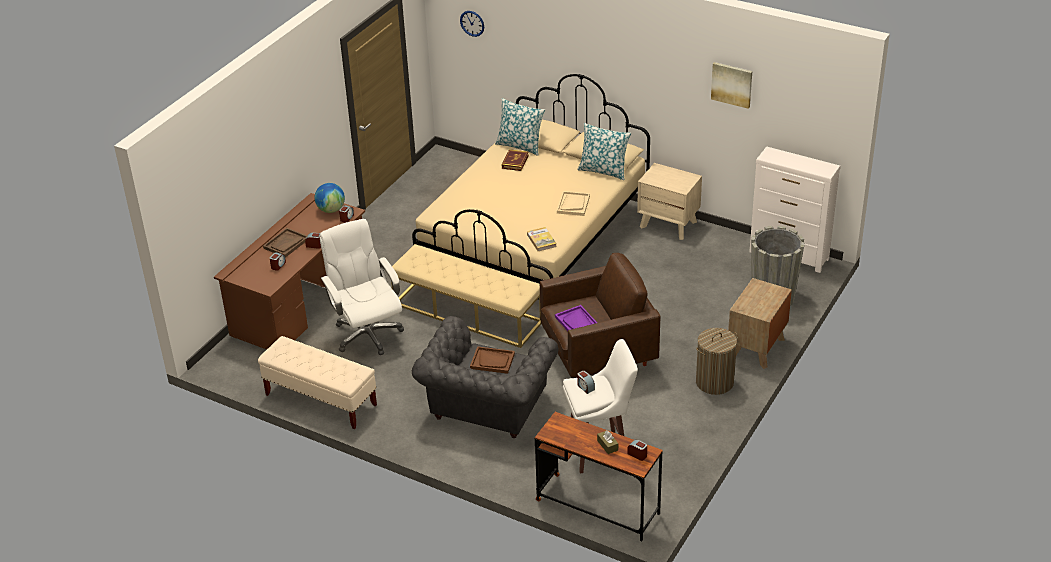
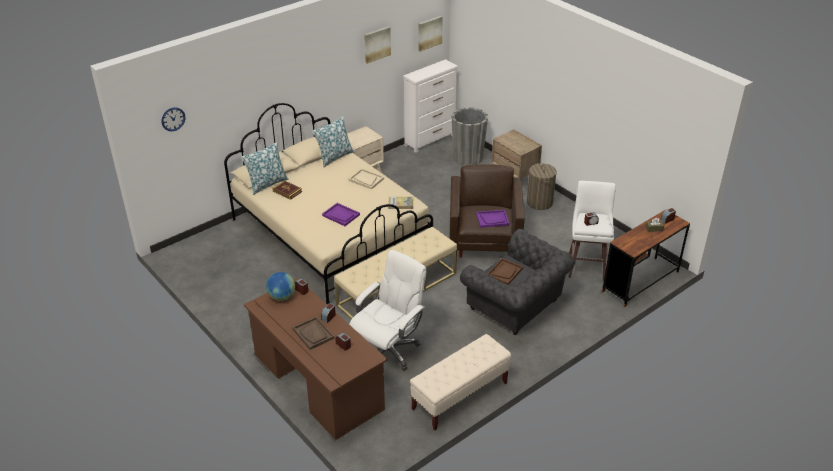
camera: 70 degrees left, 0 degrees up
white office chair [320,219,404,355] -> white office chair turned 135 degrees clockwise [349,250,427,371]
none -> purple tray [322,203,360,226]
none -> picture [418,16,443,52]

